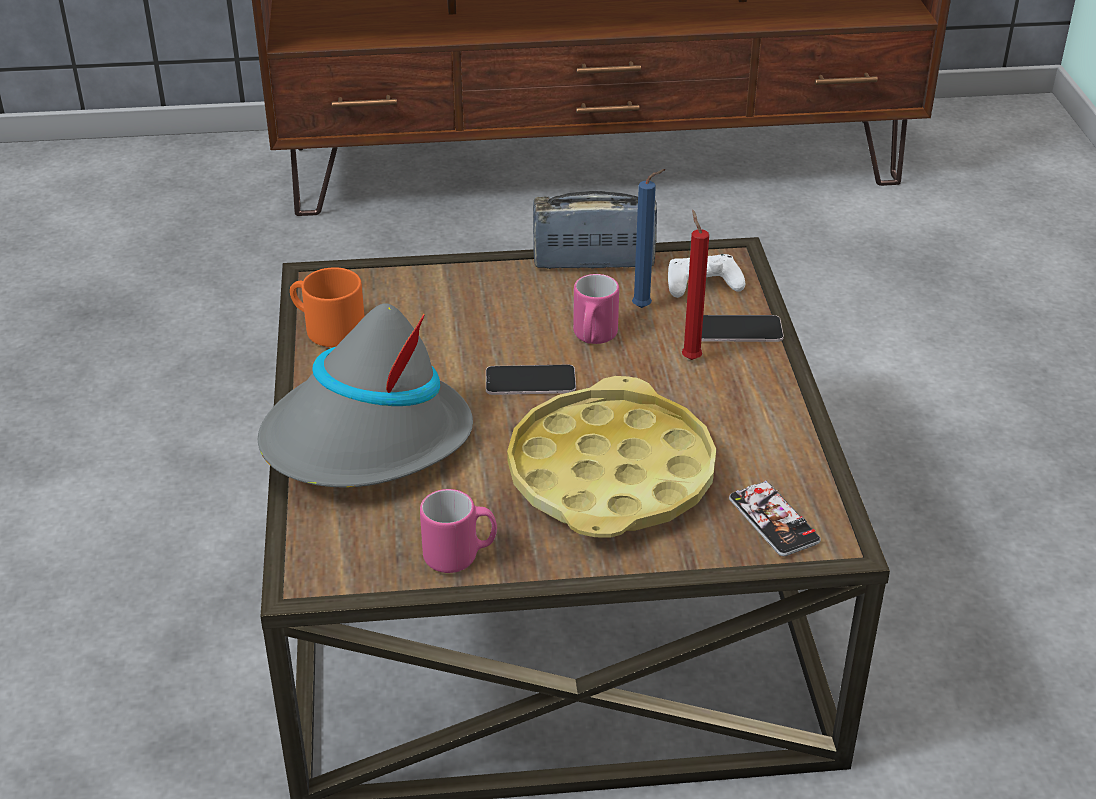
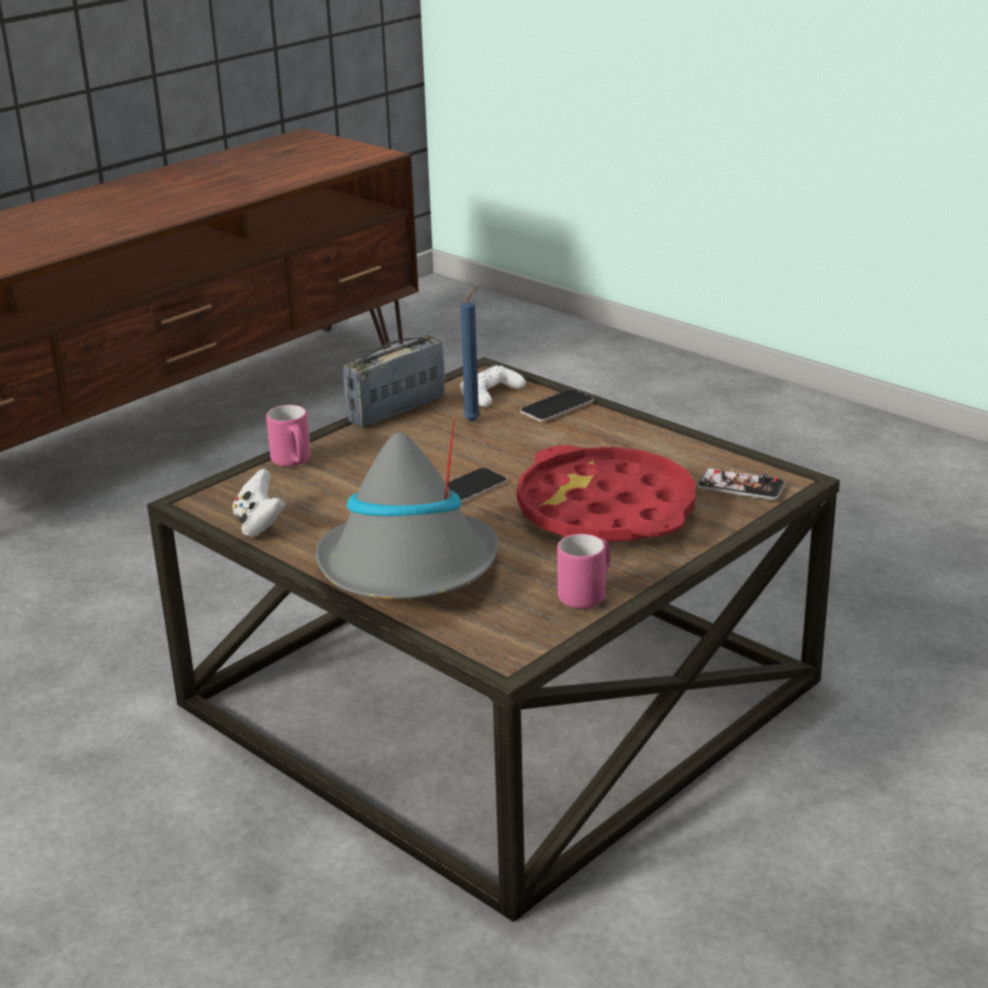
camera: 40 degrees left, 10 degrees down
orange mug [290,267,365,347] -> white game controller [232,469,286,537]
yellow tray [507,376,716,538] -> red tray [517,445,696,542]
pink mug [573,274,619,344] -> pink mug moved to [266,405,311,467]
red candle [682,210,709,360] -> none

